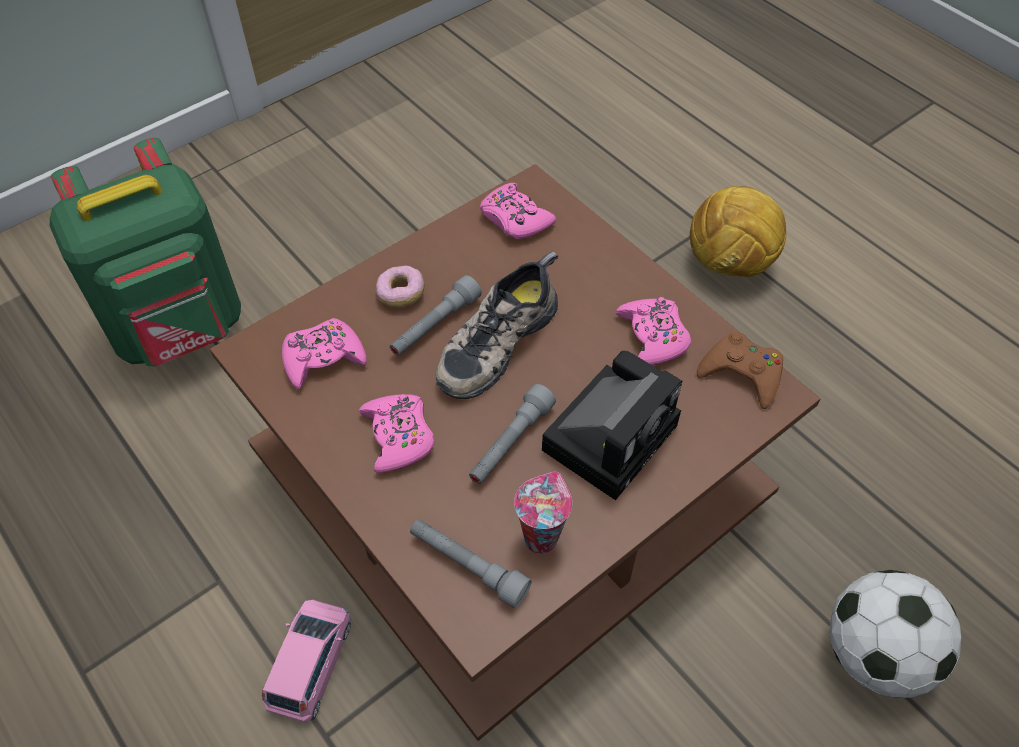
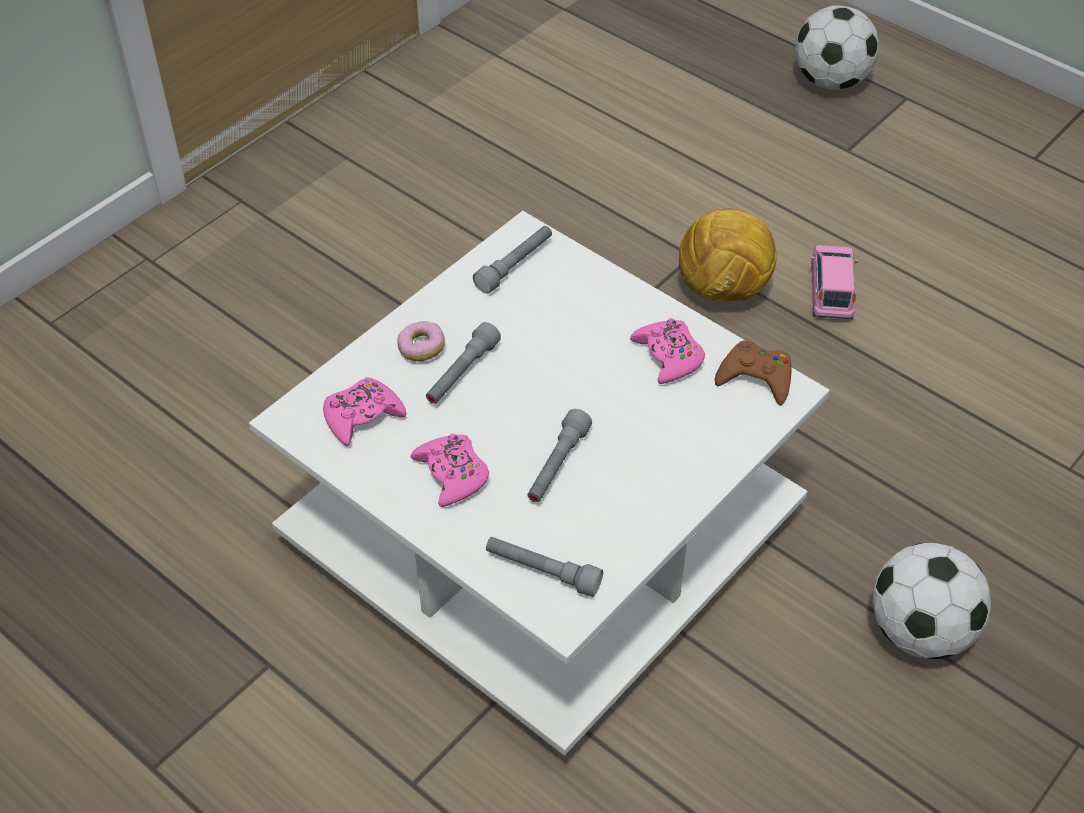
camera: 10 degrees left, 5 degrees down
green backpack [50,138,241,367] -> none
brown coffee table [210,164,820,741] -> white coffee table [249,211,830,755]
pink toy car [262,600,351,722] -> pink toy car moved to [811,245,859,319]
shoe [436,252,558,400] -> none
pink game controller [480,183,556,239] -> grey flashlight [473,226,552,294]
cup [514,472,572,554] -> none
camera [542,351,682,500] -> none
none -> football [796,5,879,90]

